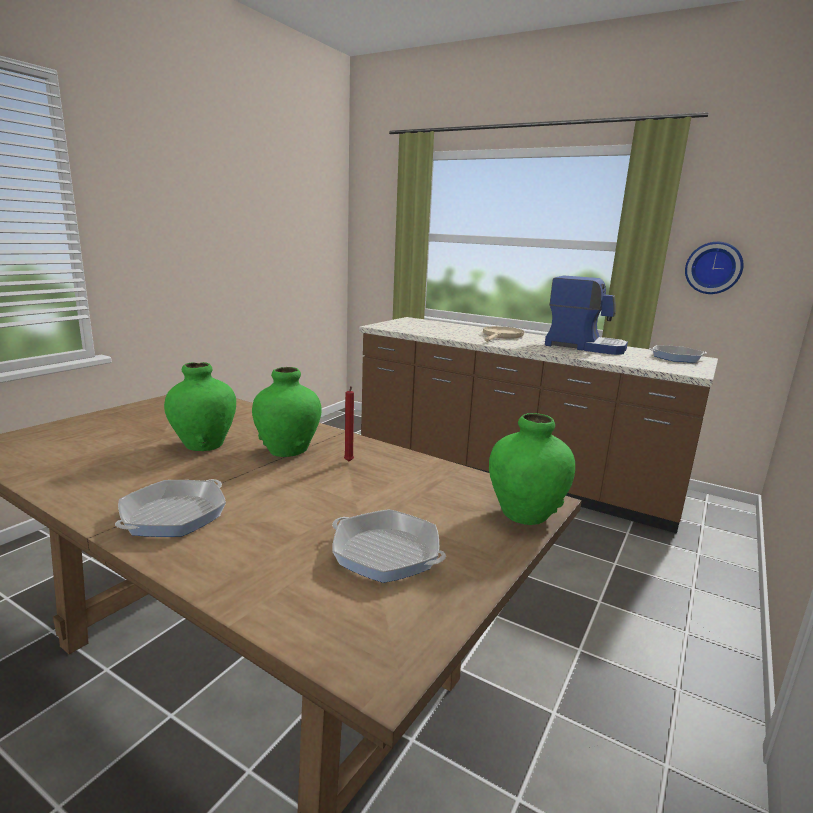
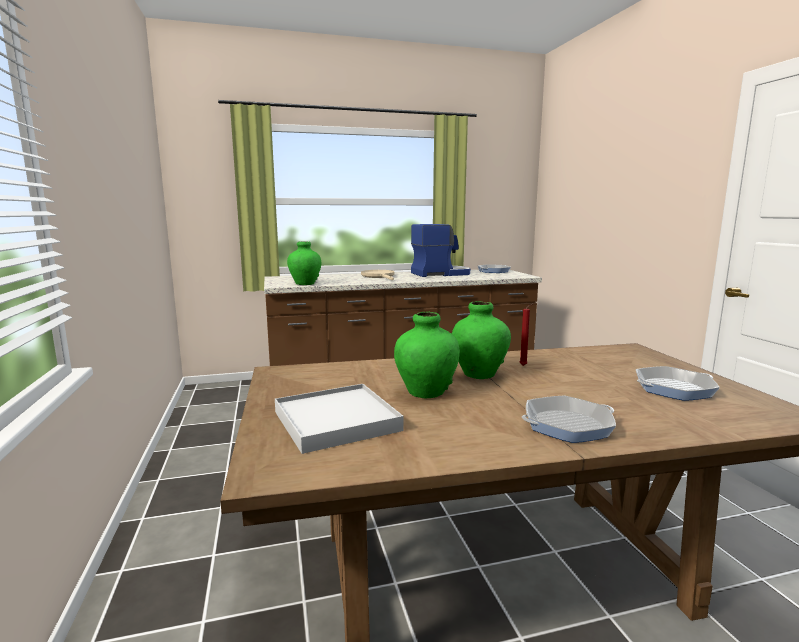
camera: 45 degrees left, 5 degrees down
frying pan [115,479,226,537] -> frying pan turned 90 degrees clockwise [522,395,616,443]
green vase [489,413,575,525] -> green vase moved to [287,241,321,285]
wall clock [685,242,744,294] -> none
none -> white tray [275,384,404,454]

